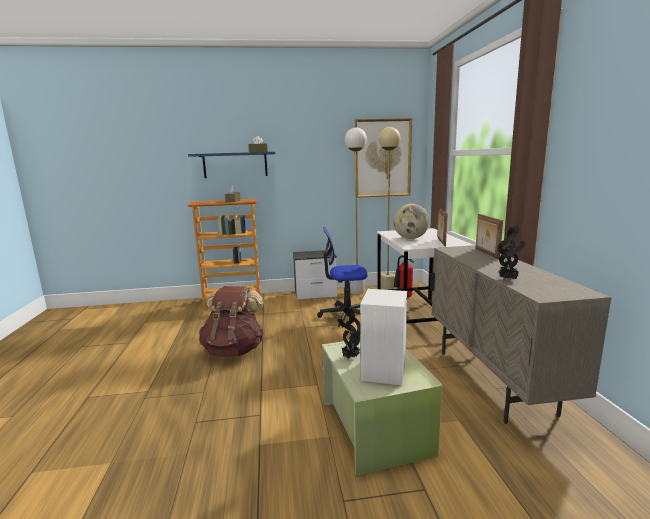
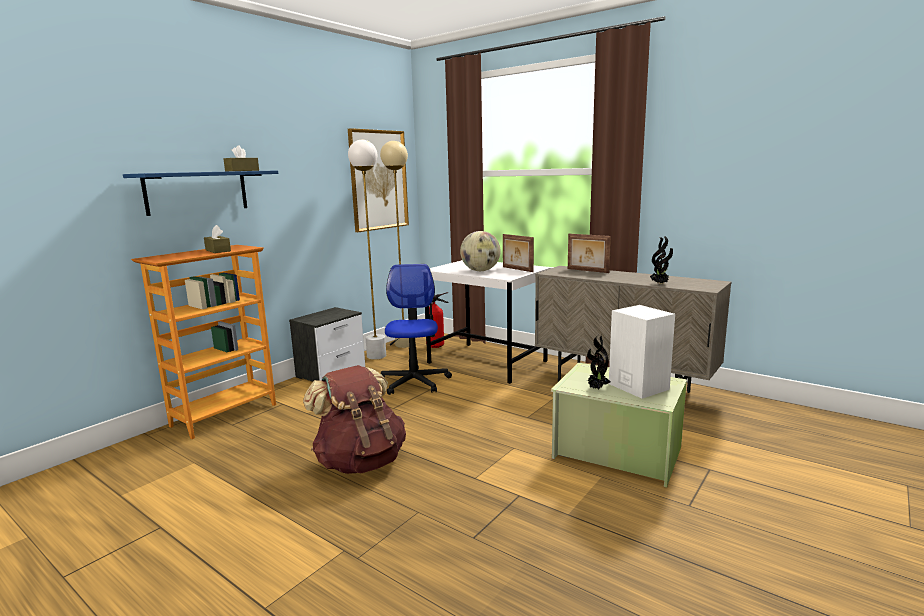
camera: 45 degrees left, 0 degrees up
office chair [317,227,368,328] -> office chair turned 135 degrees clockwise [381,264,452,395]

